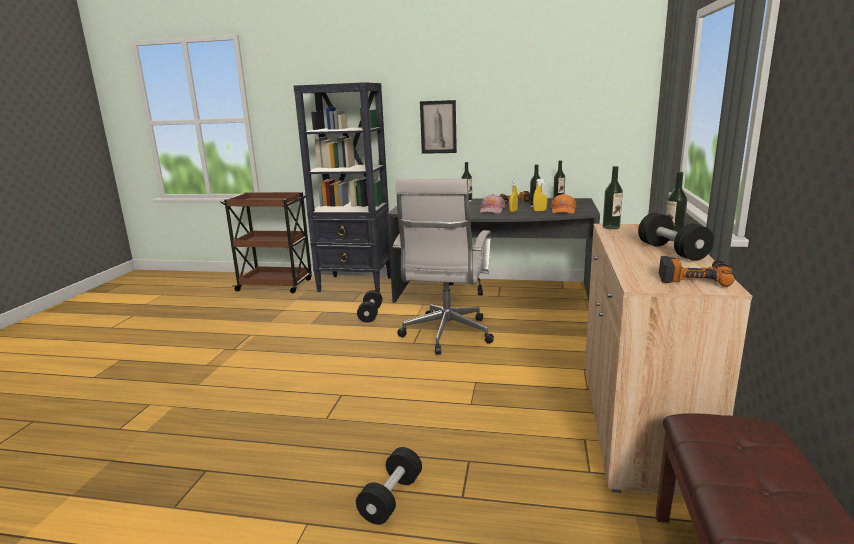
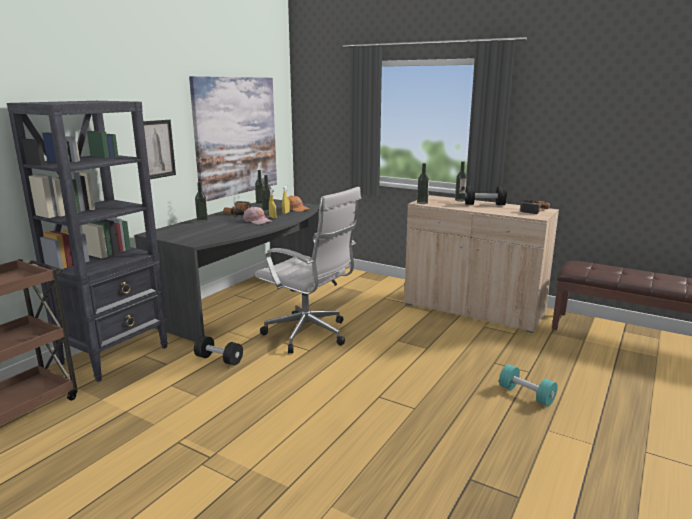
camera: 70 degrees left, 0 degrees up
black dumbbell [356,447,422,525] -> turquoise dumbbell [499,364,558,406]
none -> picture [189,76,277,202]

